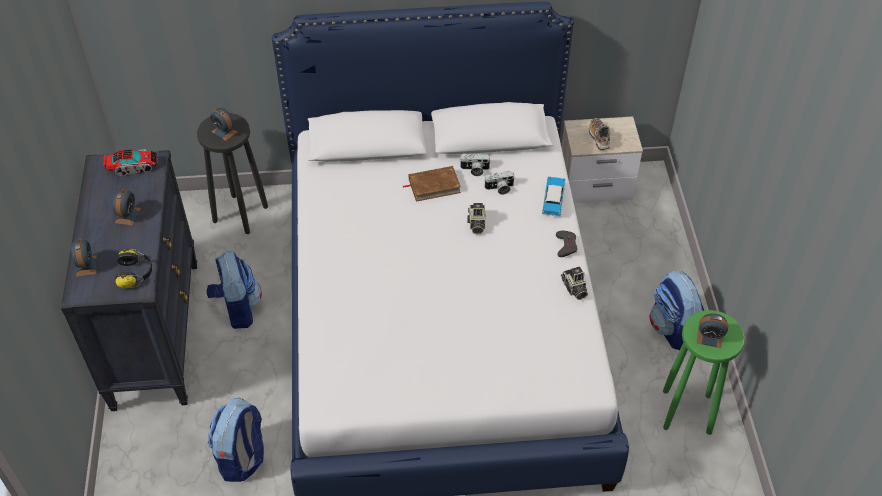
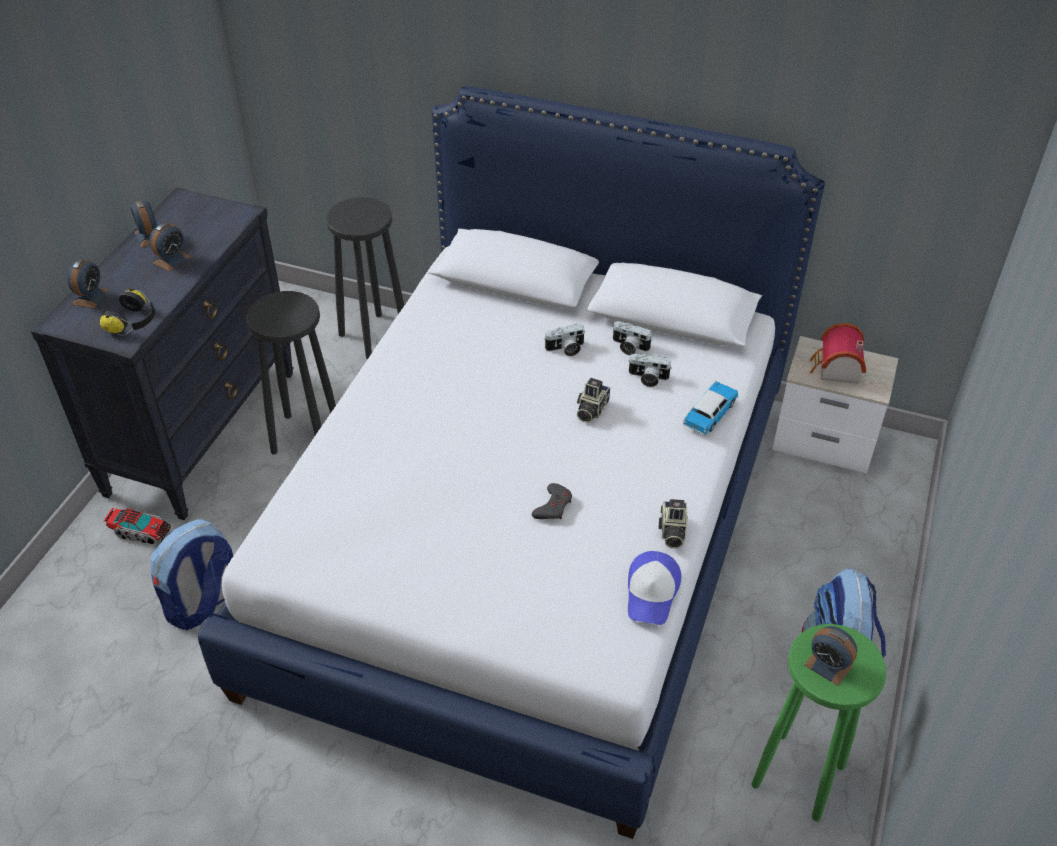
camera: 25 degrees right, 5 degrees down
toy truck [103,148,158,176] -> toy truck moved to [104,508,171,544]
backpack [206,251,262,329] -> black stool [246,291,336,454]
alarm clock [210,108,237,141] -> alarm clock moved to [131,199,157,248]
brown book [403,166,461,202] -> camera [545,324,585,356]
grey game controller [556,231,578,257] -> grey game controller moved to [532,483,572,519]
shoe [589,118,610,151] -> toy house [810,323,866,384]
none -> cap [628,551,681,625]

